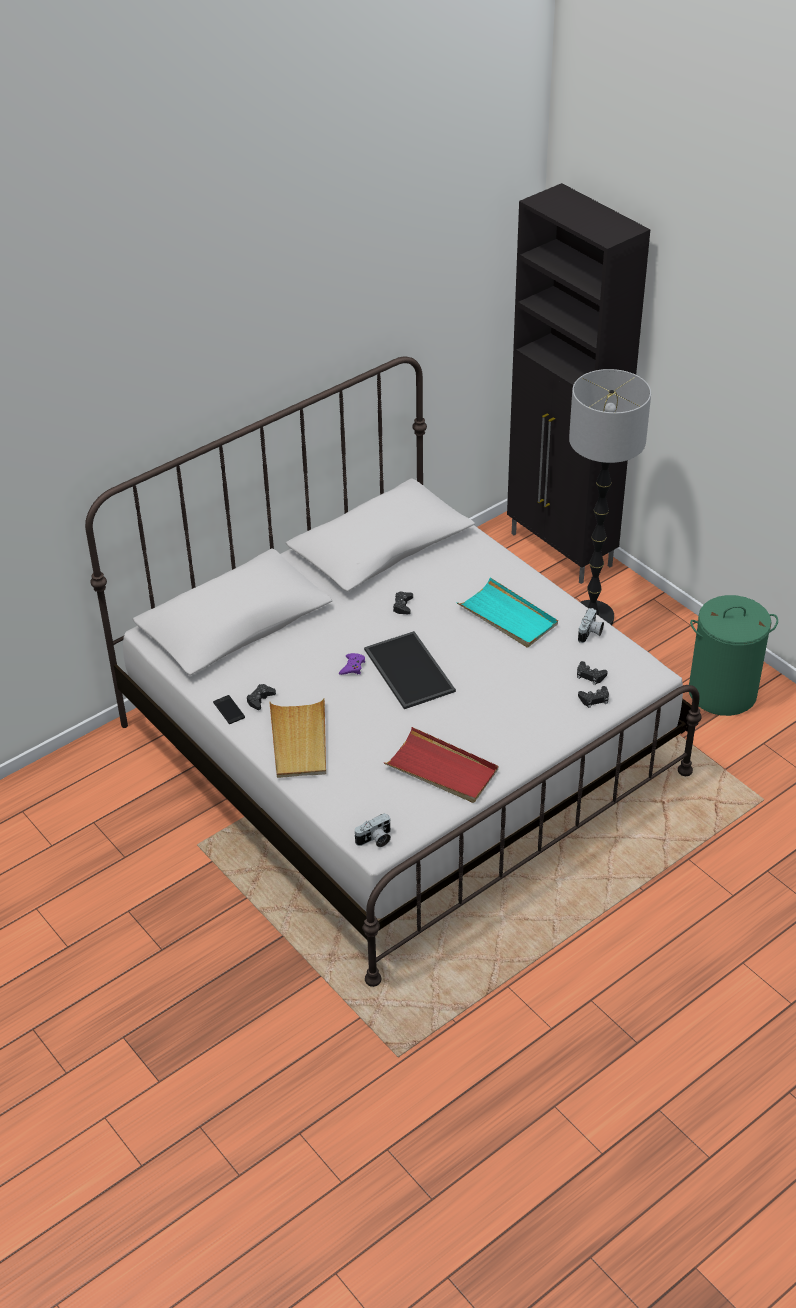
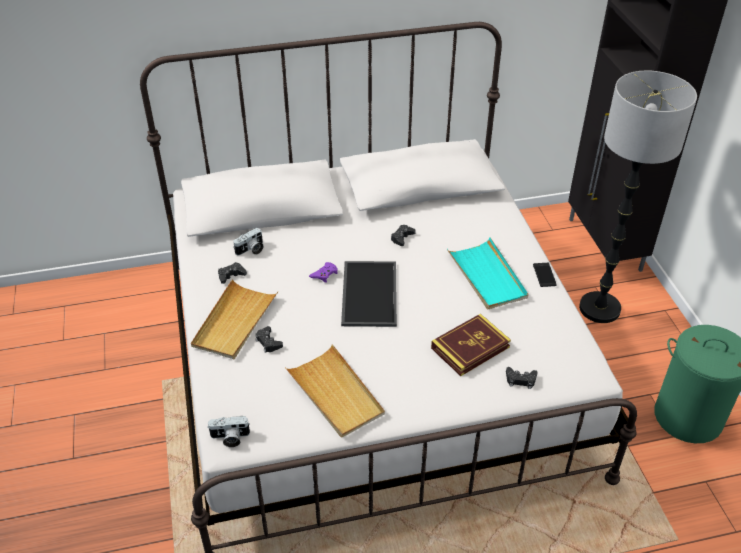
camera: 25 degrees right, 0 degrees up
phone [213,695,245,724] -> phone moved to [533,263,557,287]
red tray [384,727,498,803] -> beige tray [285,344,385,438]
black game controller [577,661,608,685] -> black game controller moved to [255,326,283,353]
camera [578,608,604,643] -> camera moved to [233,228,263,255]
none -> book [431,314,511,376]

